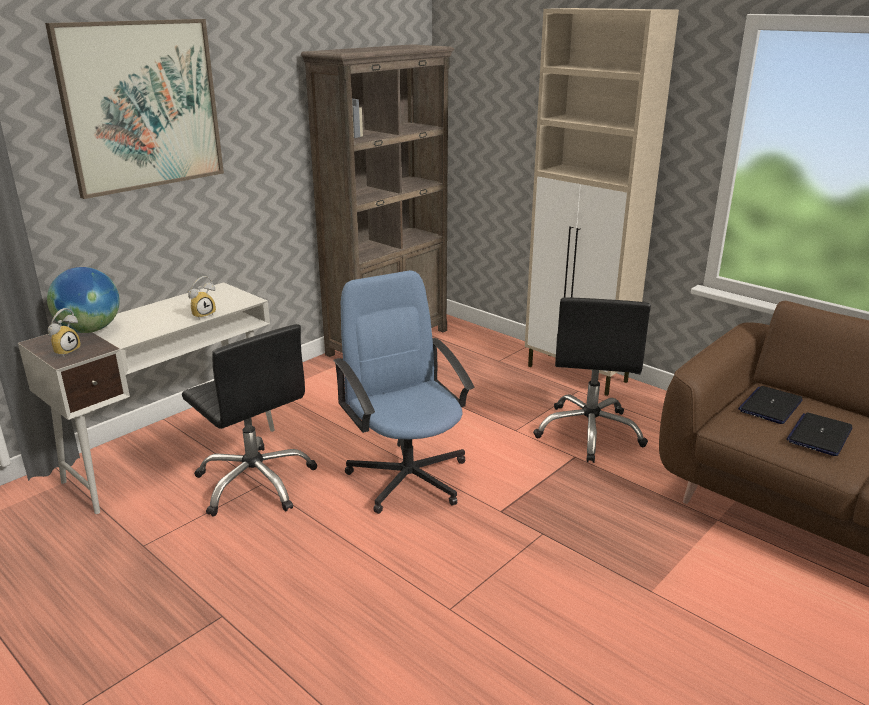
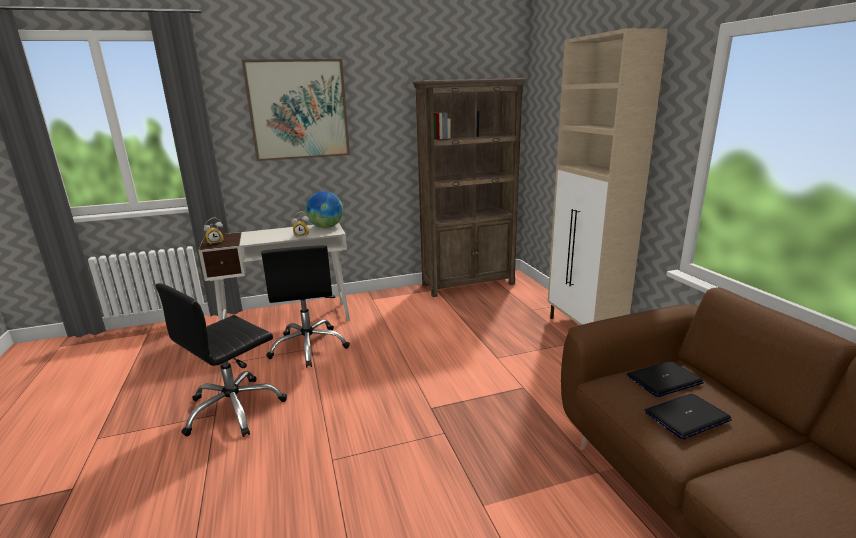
camera: 30 degrees right, 5 degrees down
globe [47,267,120,333] -> globe moved to [306,191,343,228]
blue office chair [333,270,474,514] -> none
black office chair [533,297,651,463] -> black office chair moved to [155,283,287,437]

